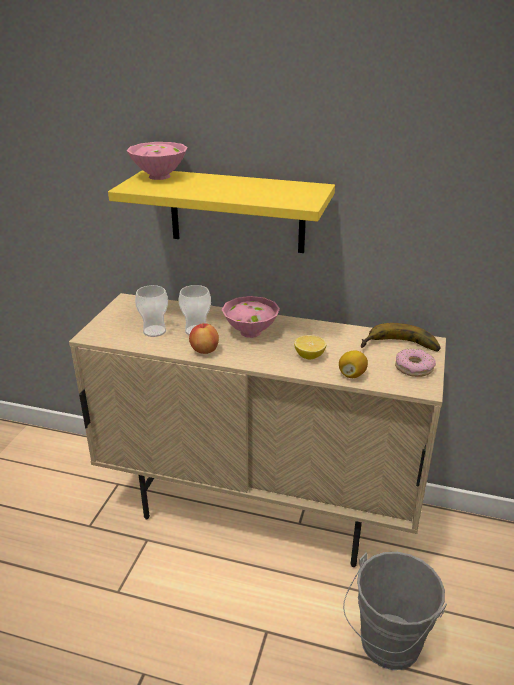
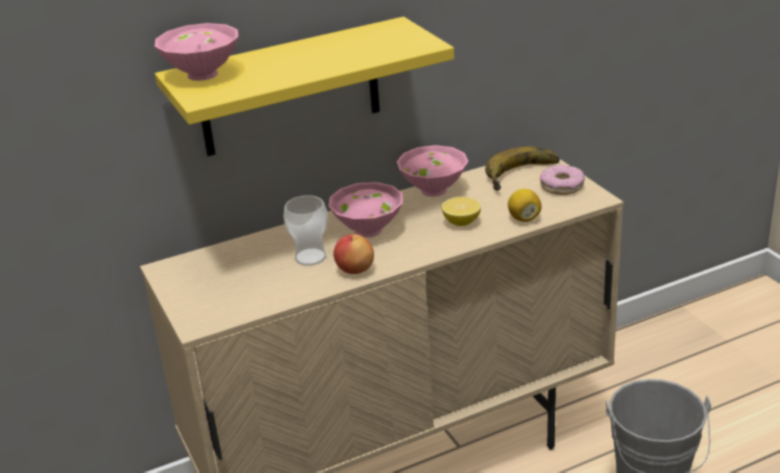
camera: 40 degrees left, 0 degrees up
cup [135,285,168,337] -> none
none -> pink bowl [397,145,468,197]

